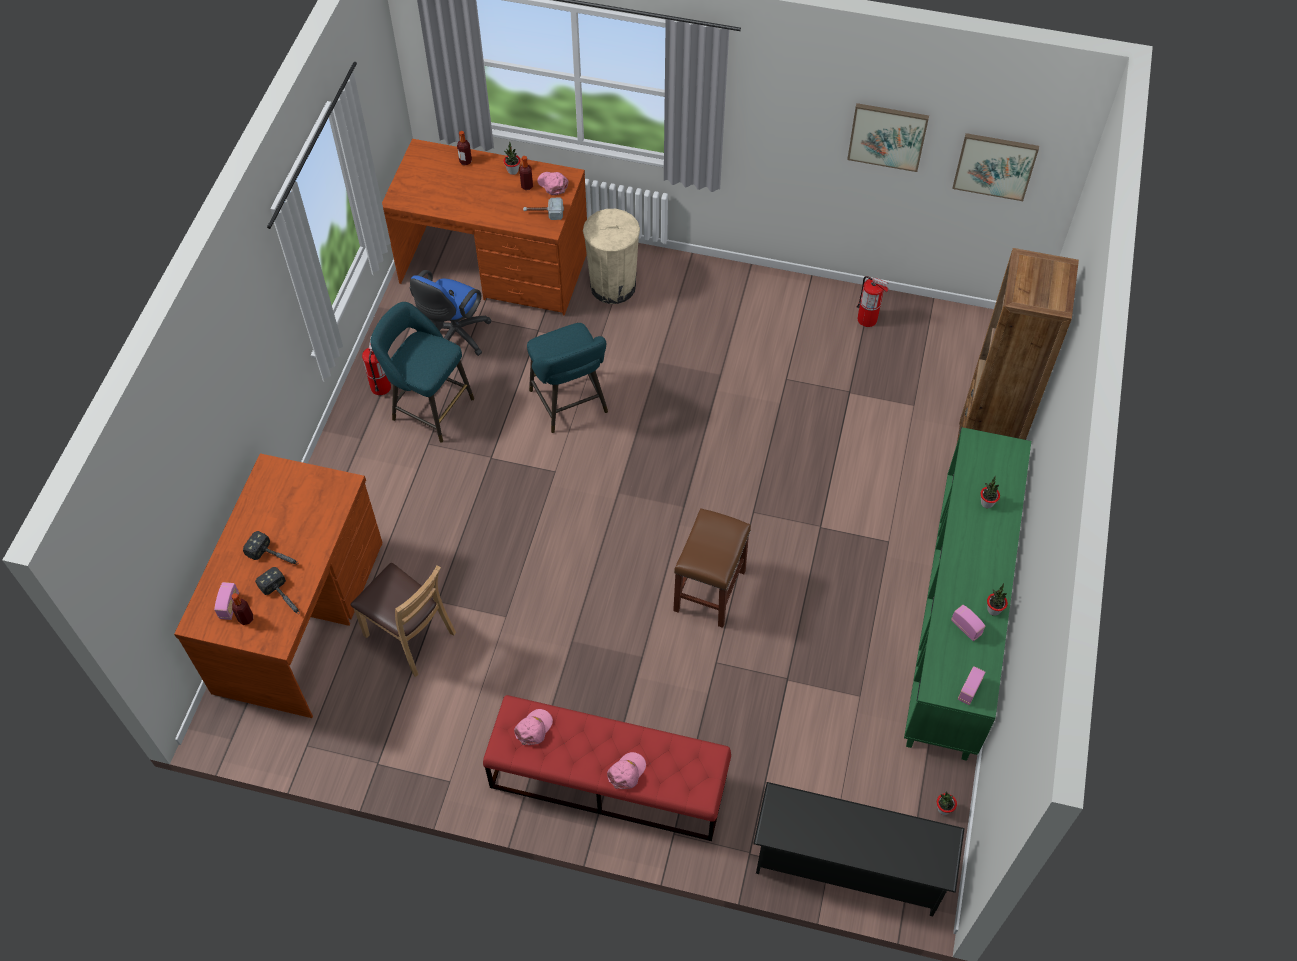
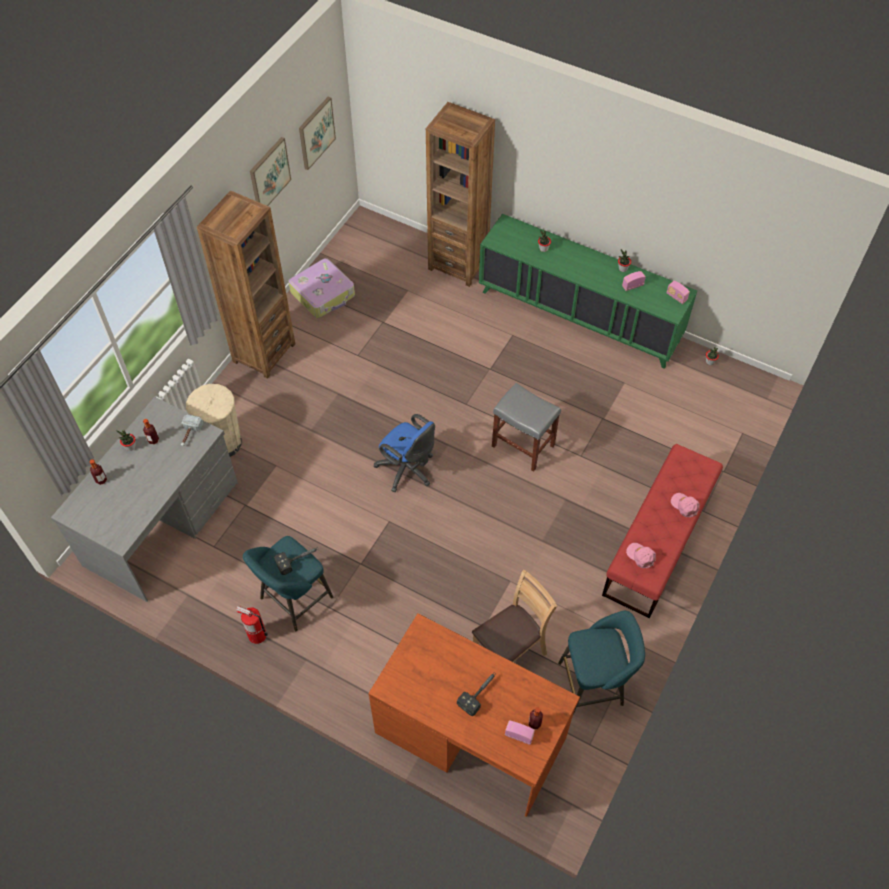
camera: 75 degrees left, 0 degrees up
hammer [255,567,300,613] -> hammer moved to [274,548,319,575]
brown desk [382,139,587,316] -> grey desk [51,397,238,602]
blue office chair [409,270,491,356] -> blue office chair moved to [374,414,435,492]
turquoise stool [527,323,608,433] -> turquoise stool moved to [558,611,645,714]
pink cap [537,172,569,195] -> none
brown stool [673,508,751,628] -> grey stool [492,383,561,471]
black shoe rack [753,782,965,916] -> none
fire extinguisher [857,276,888,327] -> suitcase [288,258,355,318]
none -> brown bookcase [197,191,295,379]

